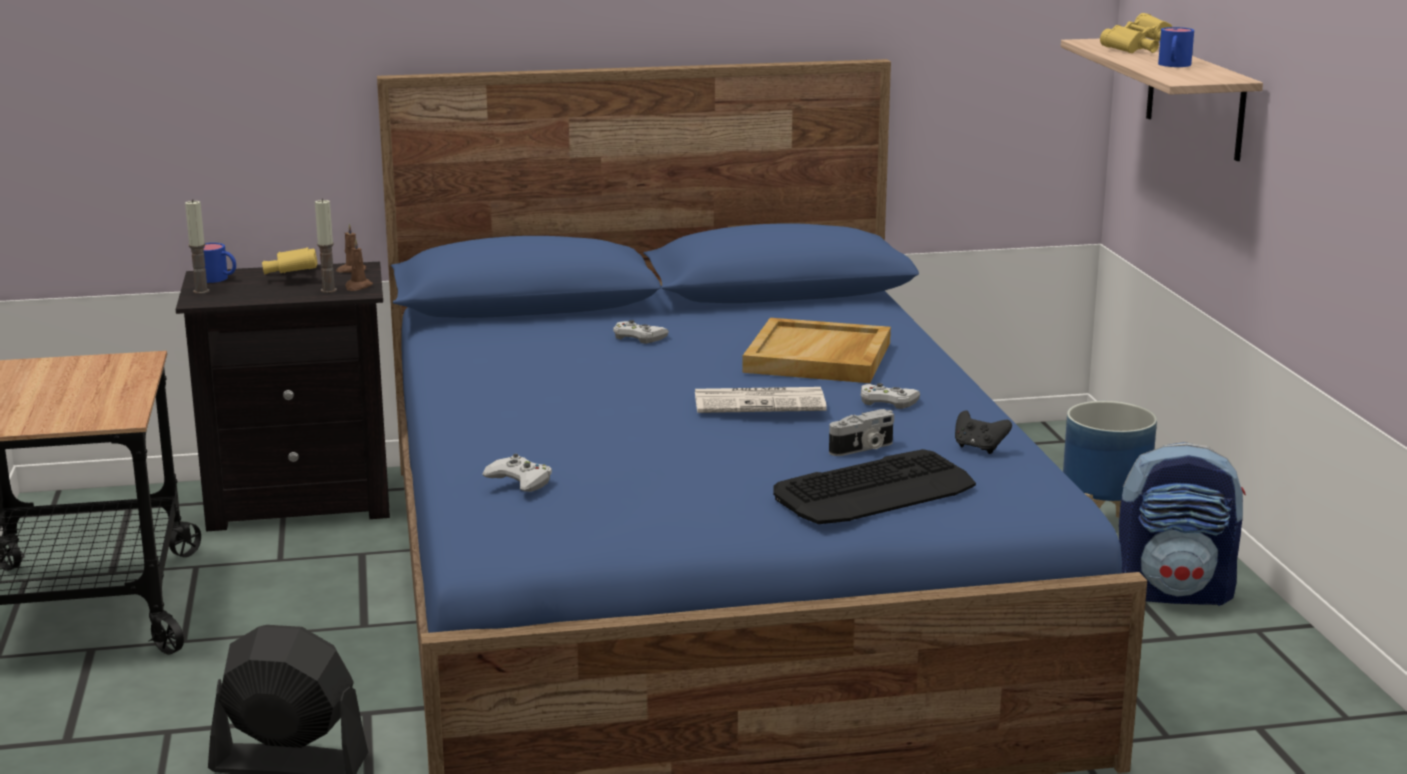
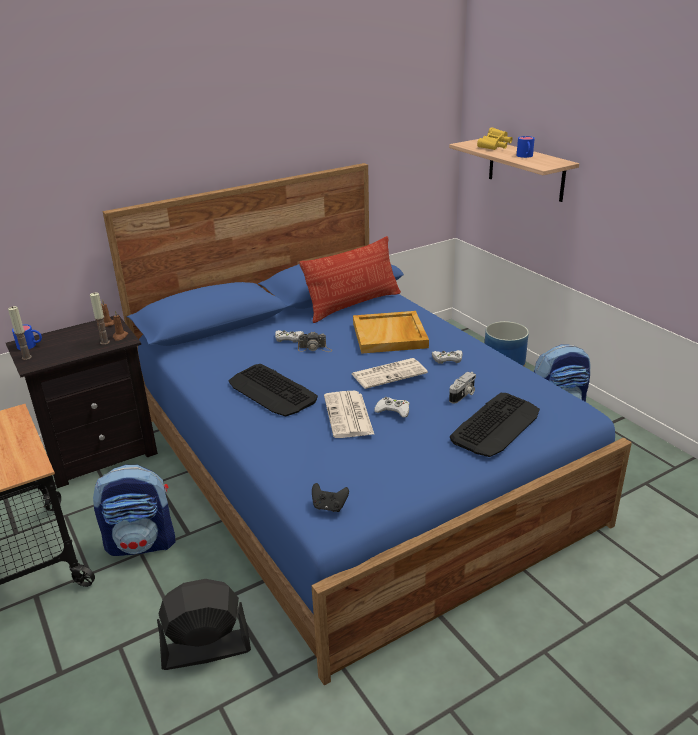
camera: 20 degrees left, 10 degrees up
yellow binoculars [262,248,318,275] -> none
white game controller [482,454,552,492] -> white game controller moved to [374,397,410,417]
black game controller [955,410,1012,454] -> black game controller moved to [312,483,349,512]
none -> backpack [93,465,176,556]
none -> keyboard [228,364,318,417]
none -> camera [298,331,332,352]
none -> pillow [299,236,401,323]
none -> newspaper [324,391,374,438]

